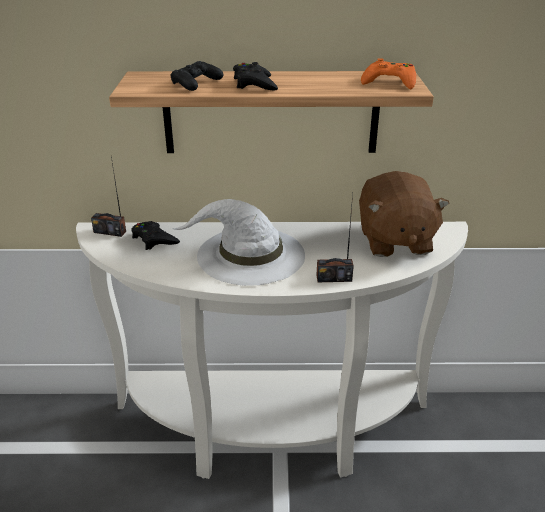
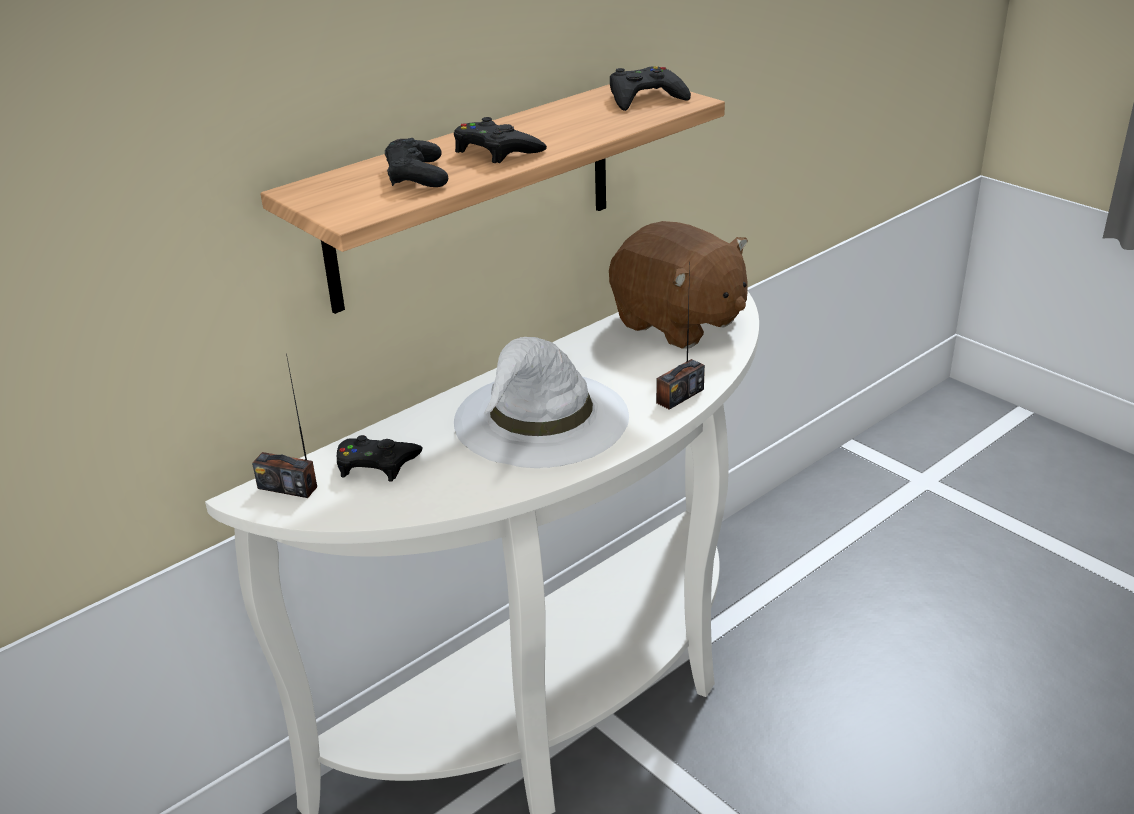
camera: 40 degrees left, 0 degrees up
radio [91,157,126,237] -> radio turned 45 degrees clockwise [252,353,317,498]
orange game controller [361,58,416,89] -> black game controller [610,66,691,111]

